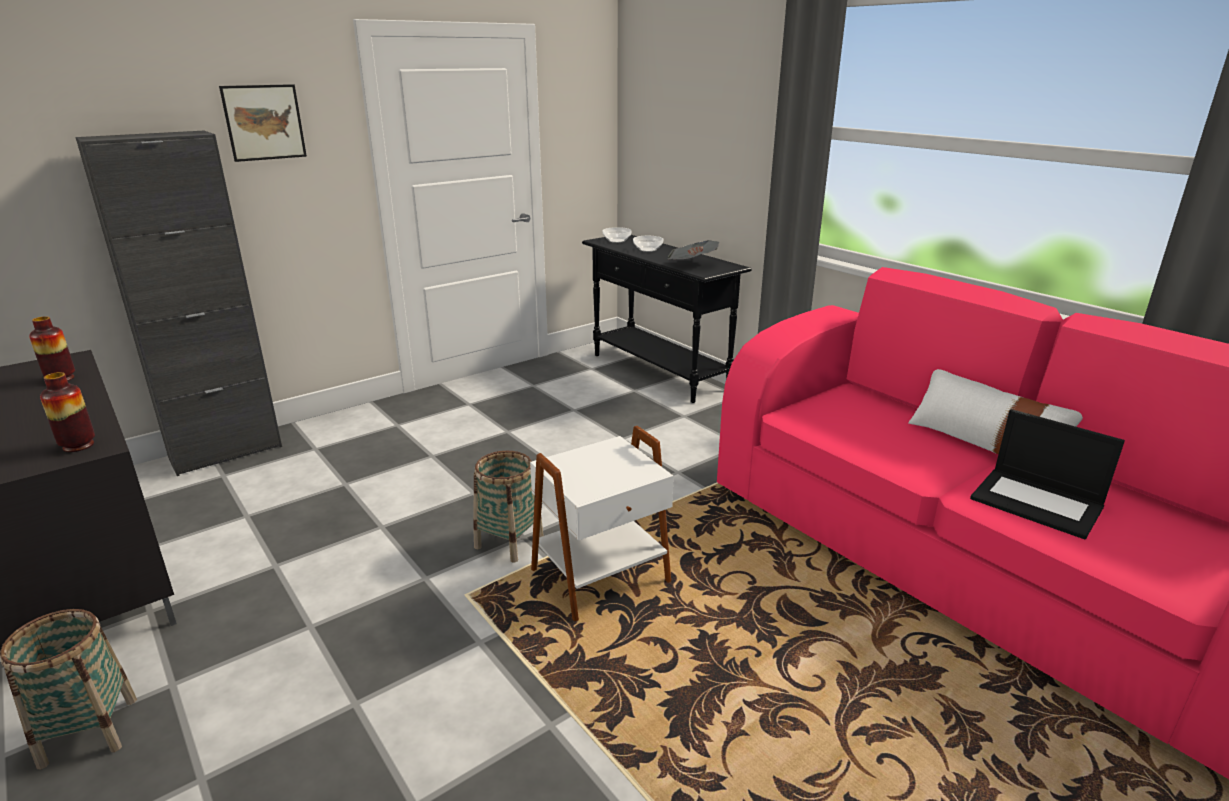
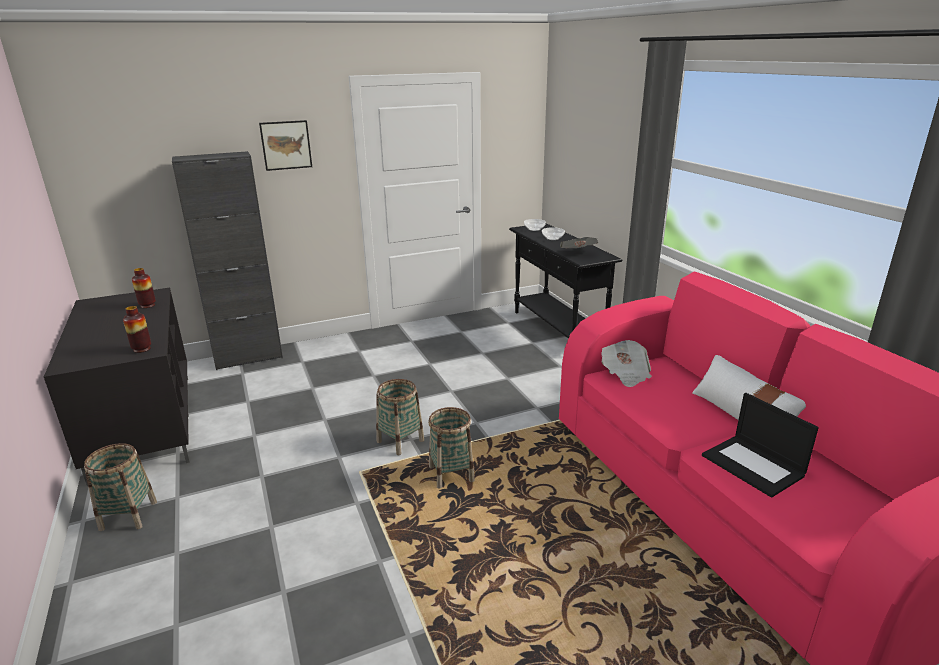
camera: 15 degrees right, 0 degrees up
white side table [530,426,674,621] -> basket [428,407,474,489]
none -> newspaper [601,340,652,387]

